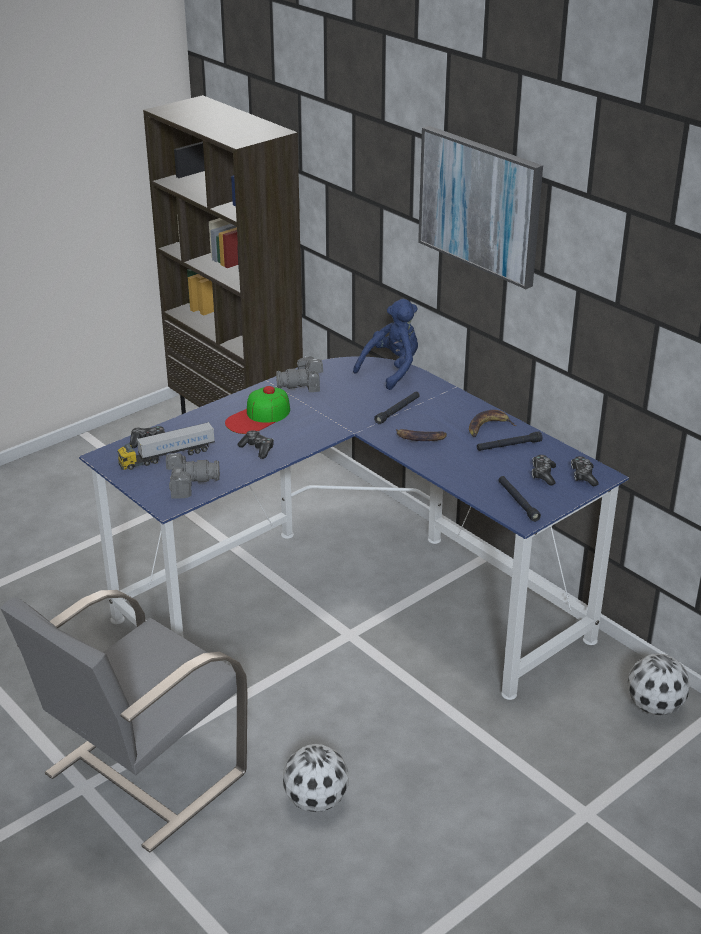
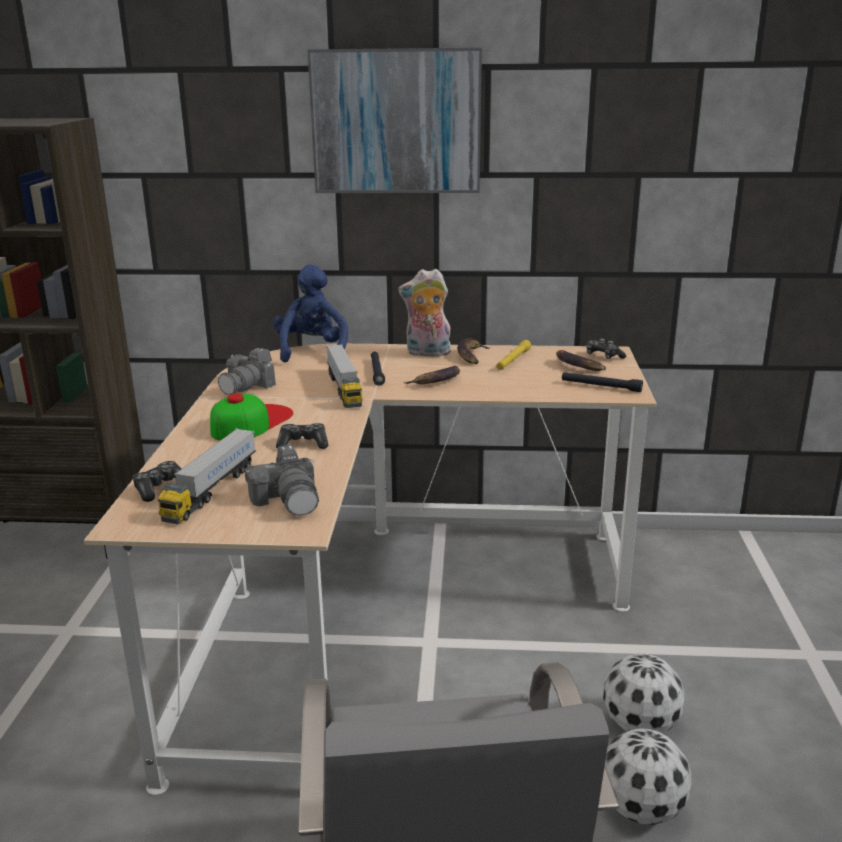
camera: 45 degrees left, 10 degrees down
blue desk [79,356,629,700] -> beige desk [84,344,657,795]
camera [166,453,220,499] -> camera turned 120 degrees clockwise [245,445,319,516]
cap [225,386,290,434] -> cap turned 150 degrees counterclockwise [210,393,293,440]
black flashlight [477,431,542,451] -> yellow flashlight [496,340,531,370]
game controller [532,455,556,485] -> banana [556,350,606,371]
football [627,653,690,716] -> football moved to [603,654,685,733]
none -> toy truck [326,344,362,408]
none -> plush toy [398,269,451,357]

